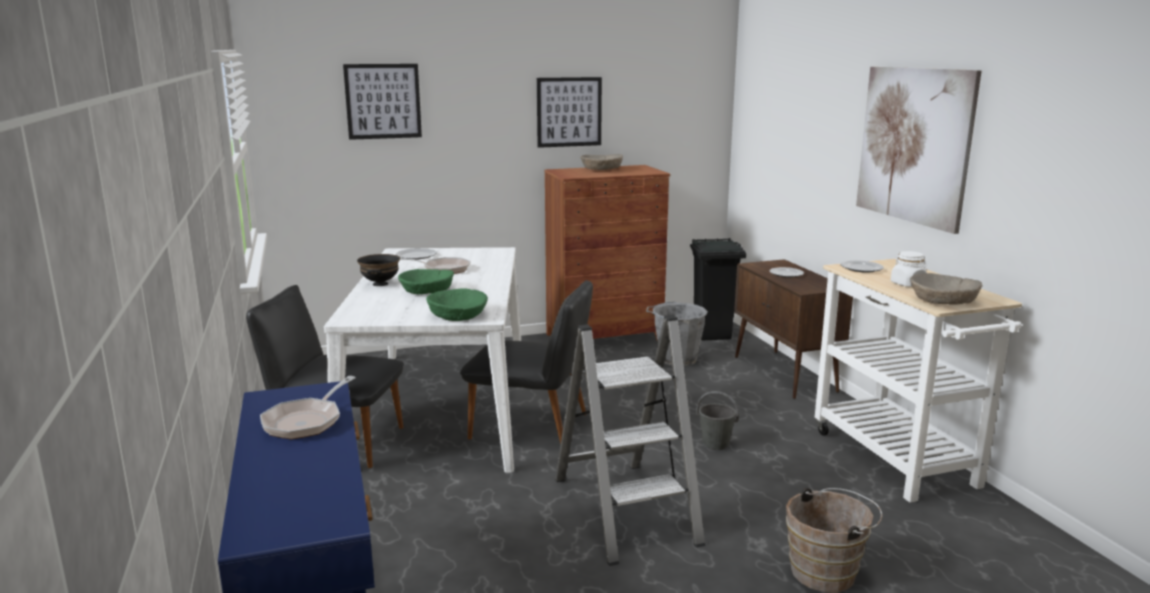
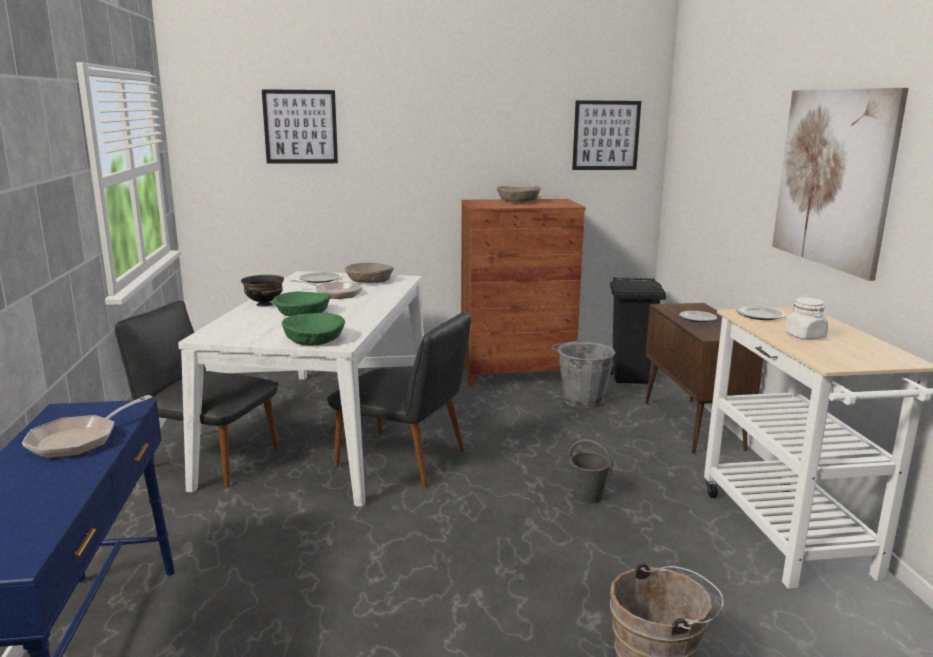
camera: 10 degrees right, 0 degrees up
picture [537,77,602,148] -> picture moved to [572,100,641,170]
grey step ladder [555,315,706,566] -> none
beige bowl [910,273,982,305] -> beige bowl moved to [345,263,394,283]

